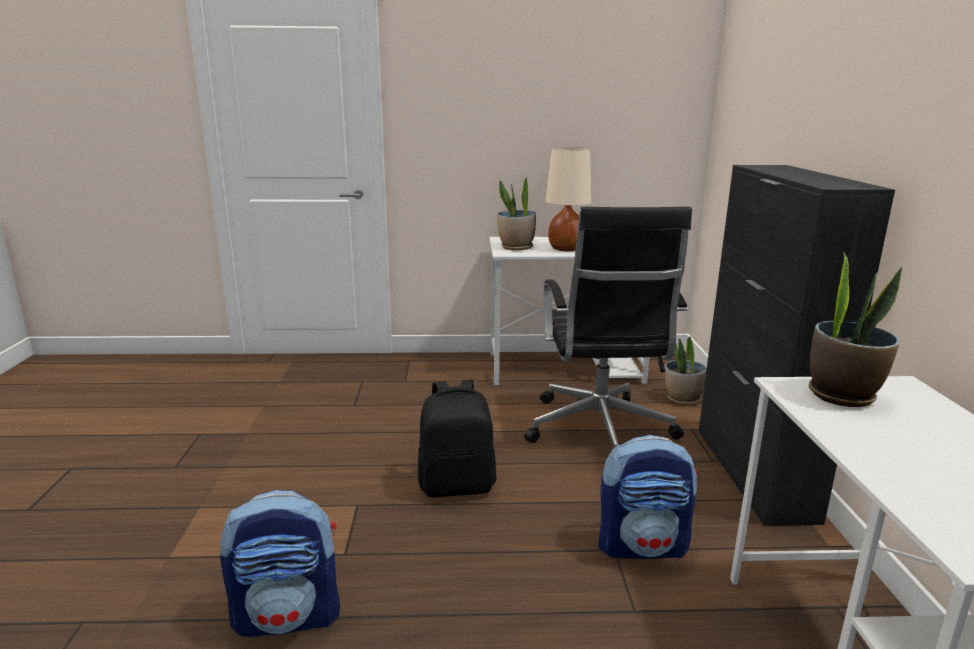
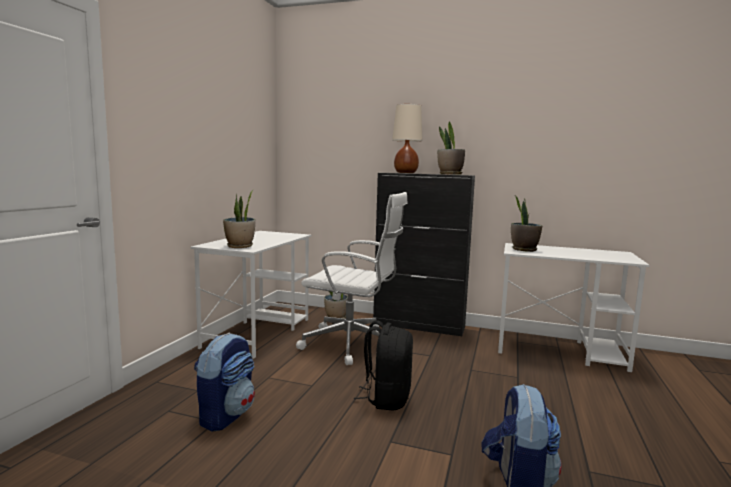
camera: 70 degrees left, 10 degrees down
black office chair [524,207,692,448] -> white office chair [296,192,408,365]
beige table lamp [545,147,591,251] -> beige table lamp moved to [392,104,422,173]
backpack [598,435,697,559] -> backpack moved to [194,333,255,432]
none -> potted plant [437,121,465,175]

